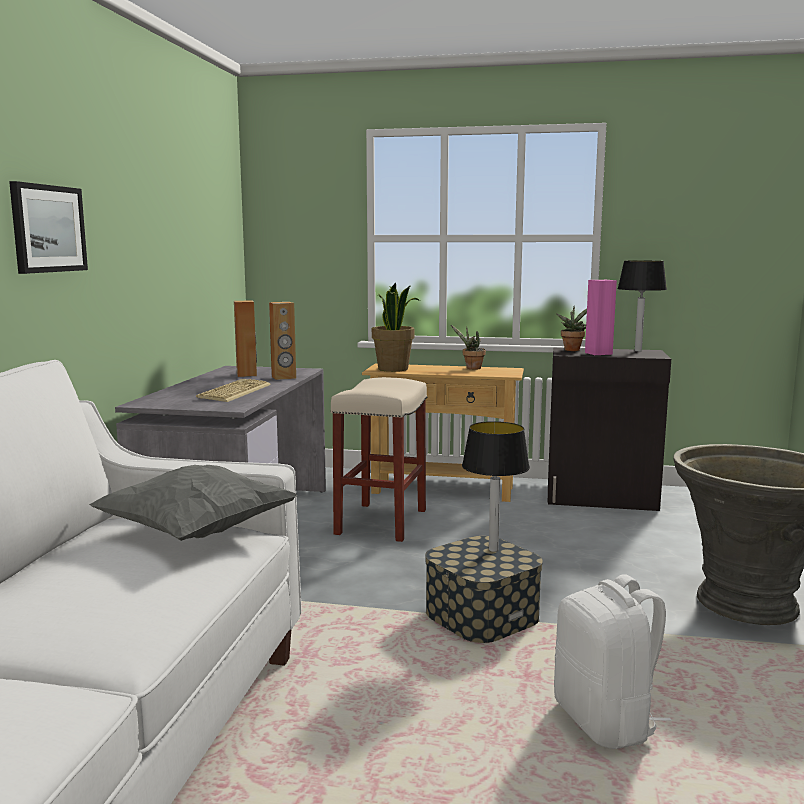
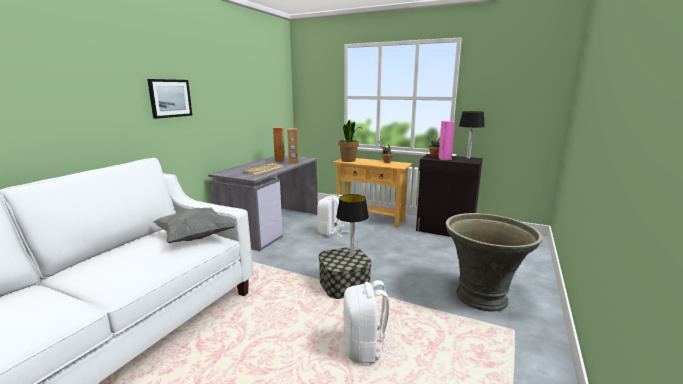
camera: 15 degrees right, 5 degrees up
beige stool [331,377,427,542] -> white backpack [317,194,349,237]

